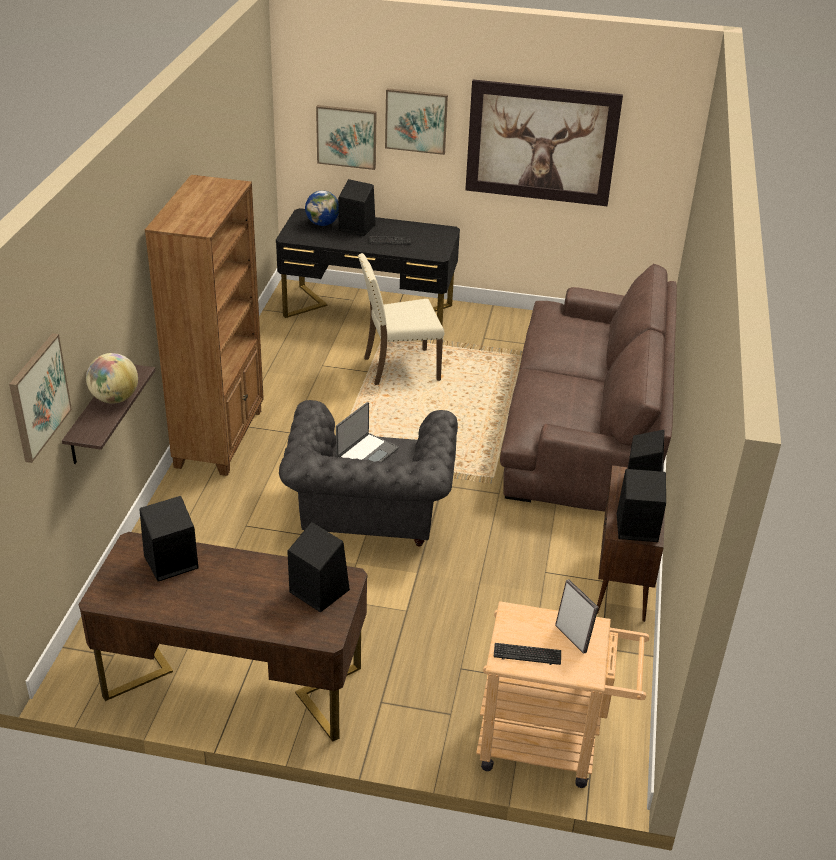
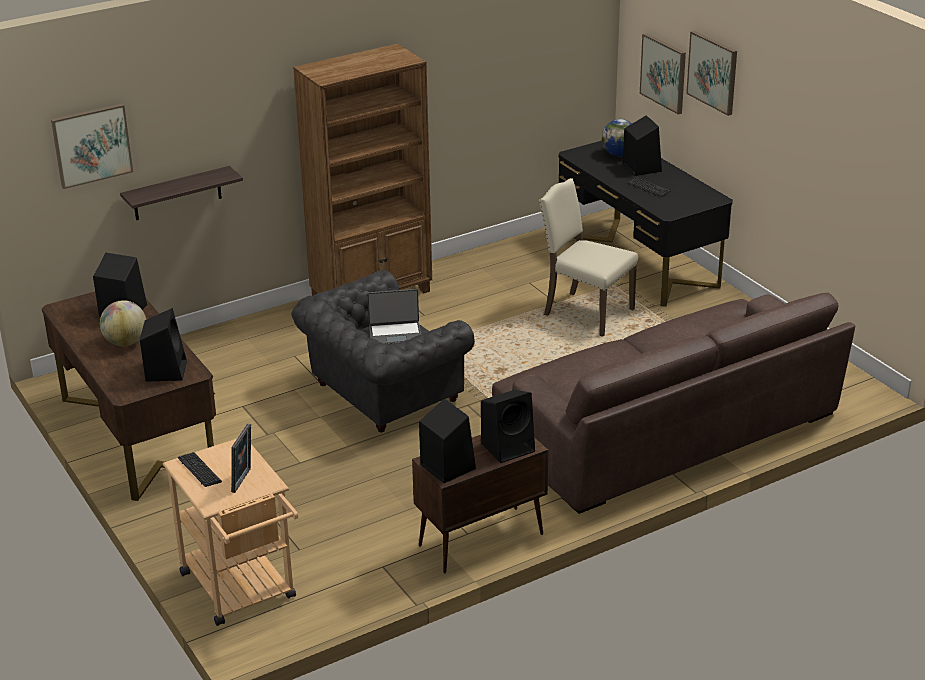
camera: 50 degrees right, 5 degrees down
globe [86,353,138,404] -> globe moved to [100,300,146,346]
picture [465,79,623,206] -> none

